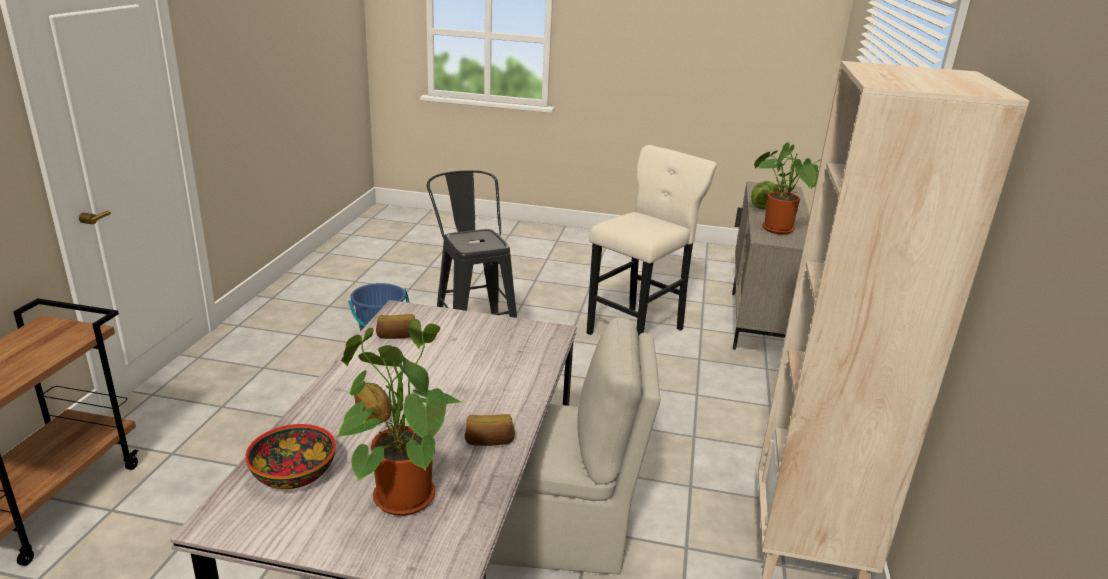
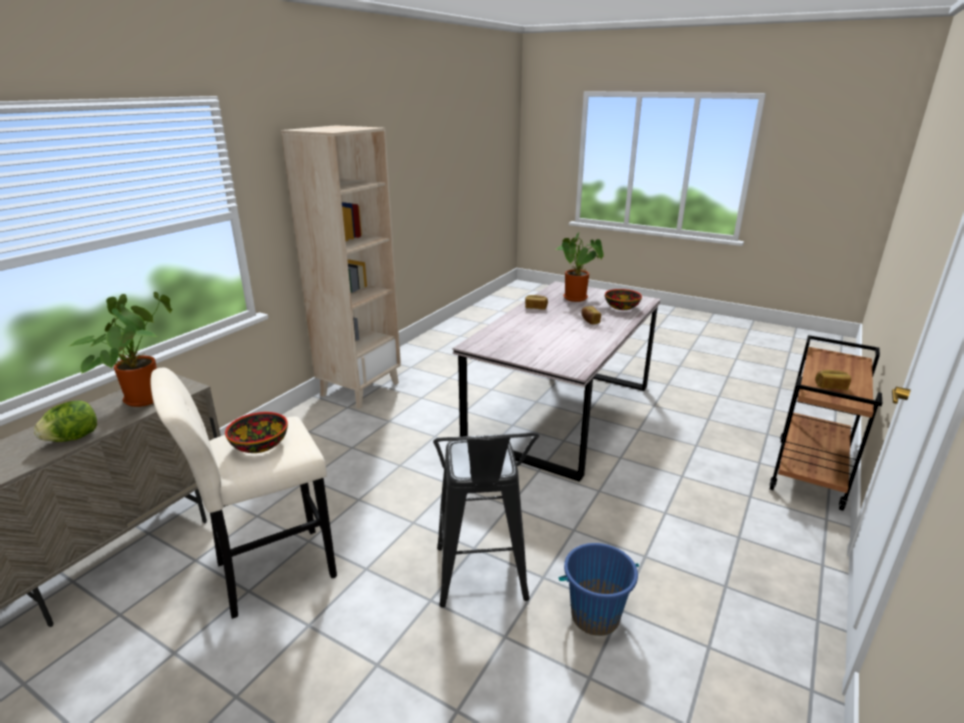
camera: 160 degrees left, 0 degrees up
bread [376,314,415,339] -> bread moved to [815,370,851,390]
beige chair [489,317,661,574] -> none
none -> bowl [225,412,288,453]

